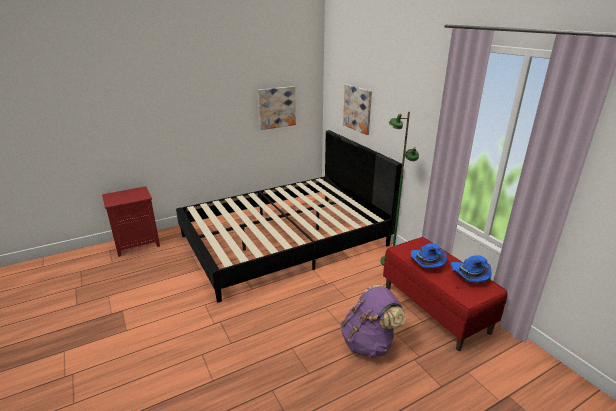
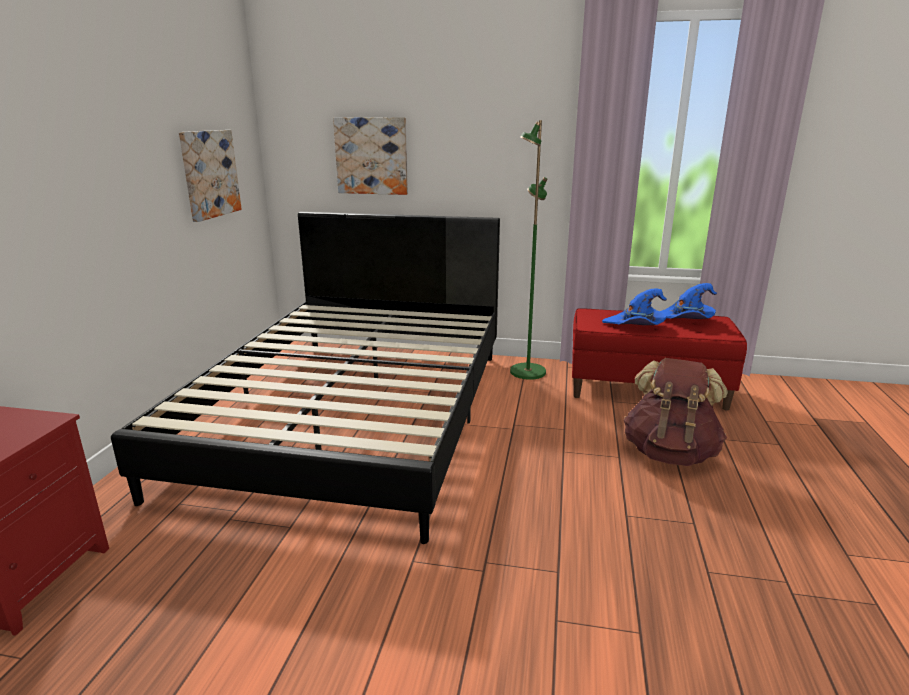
camera: 50 degrees left, 5 degrees down
purple backpack [340,285,406,358] -> brown backpack [624,358,728,466]

